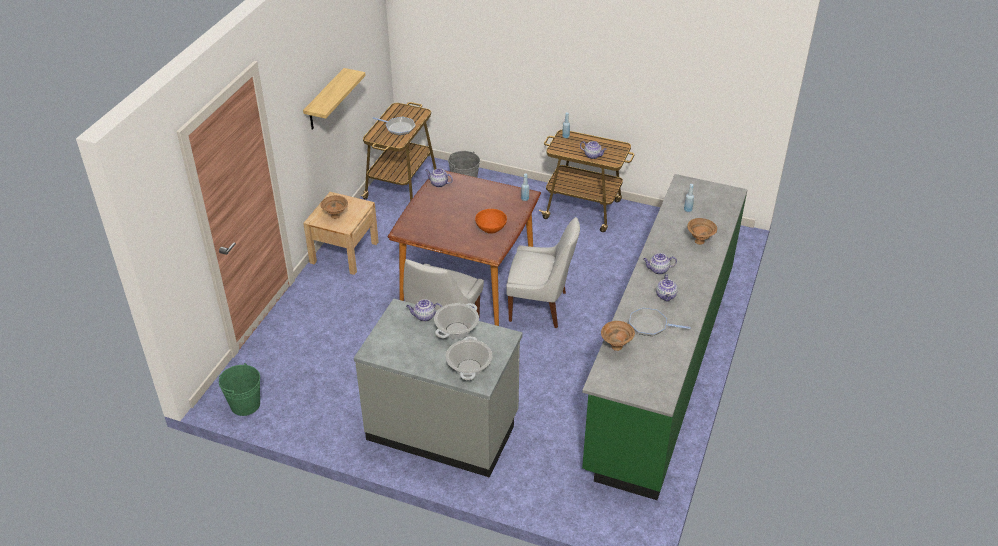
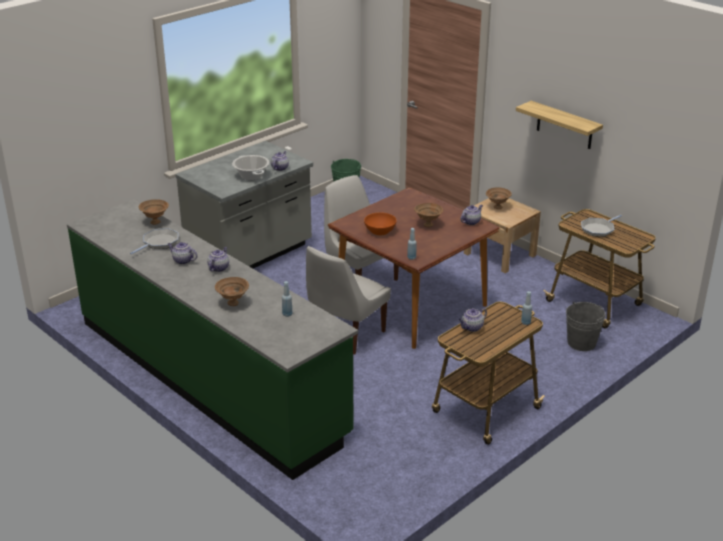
camera: 115 degrees right, 10 degrees down
cooking pot [446,336,492,380] -> none
none -> brown bowl [414,203,443,227]

